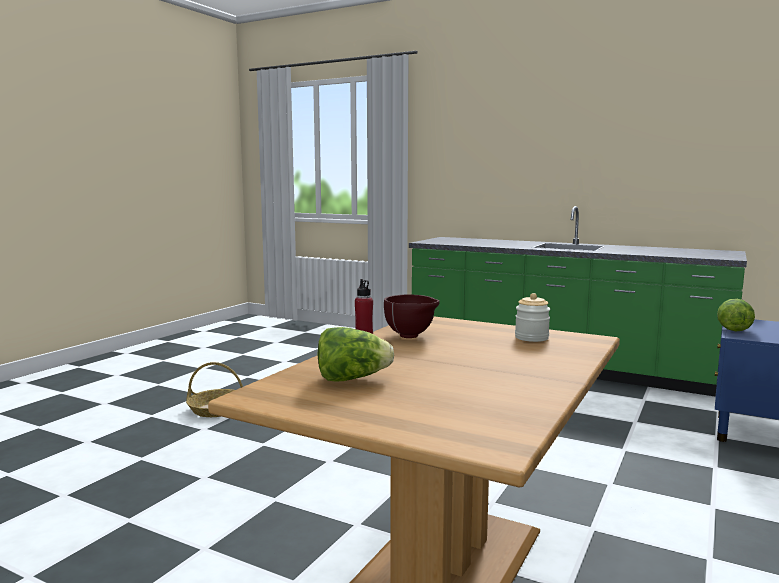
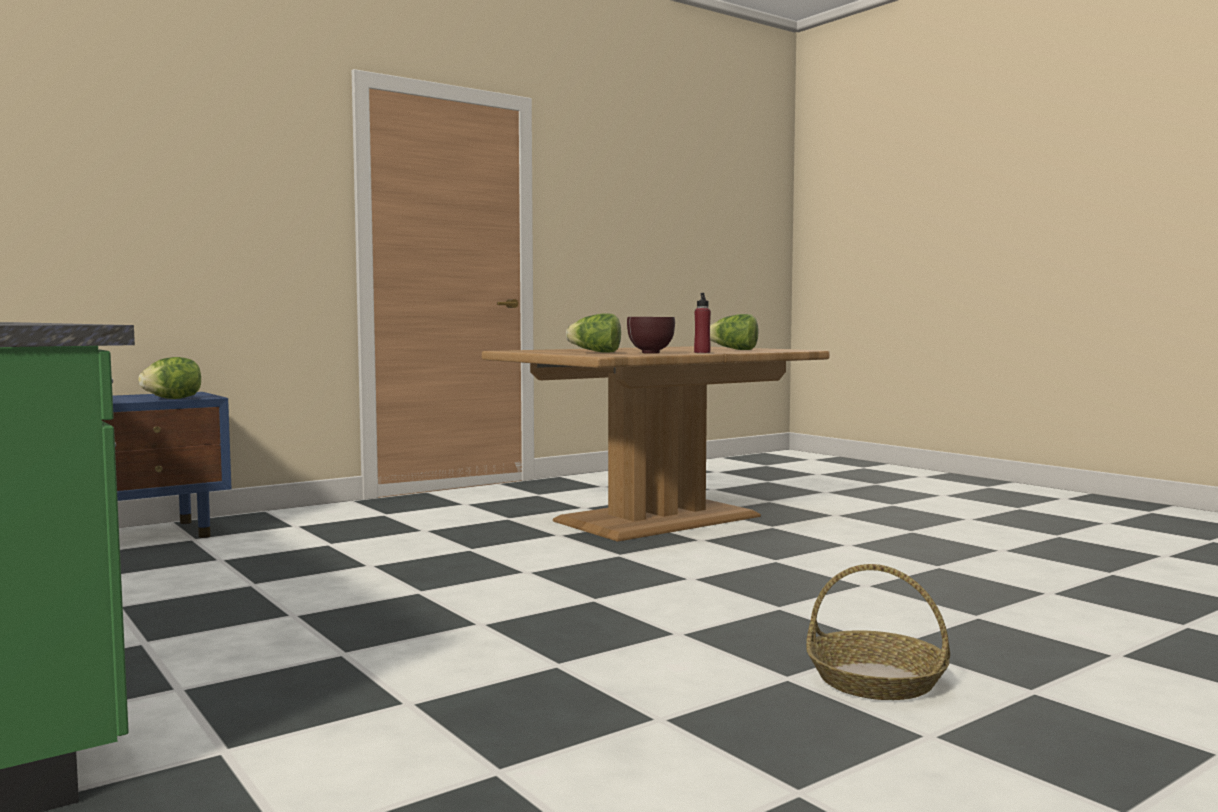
camera: 155 degrees left, 5 degrees down
jar [515,293,550,342] -> none
none -> lettuce [566,313,621,353]

